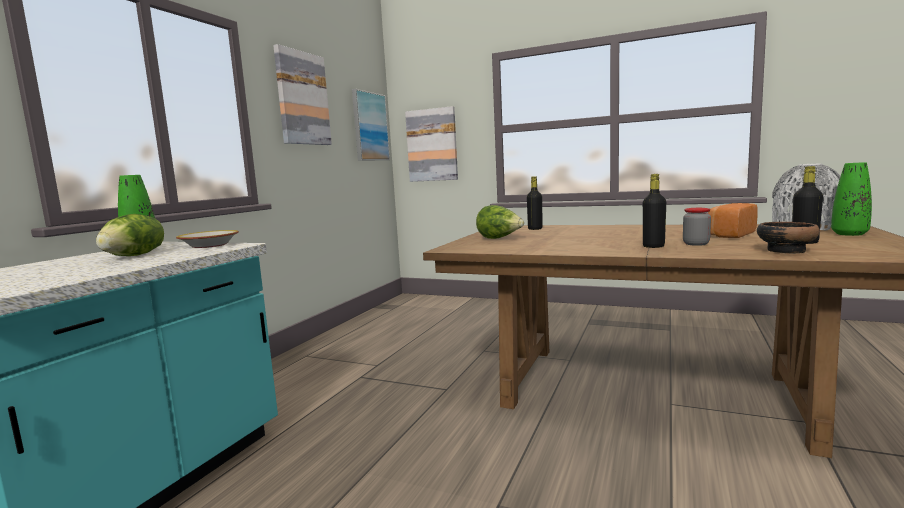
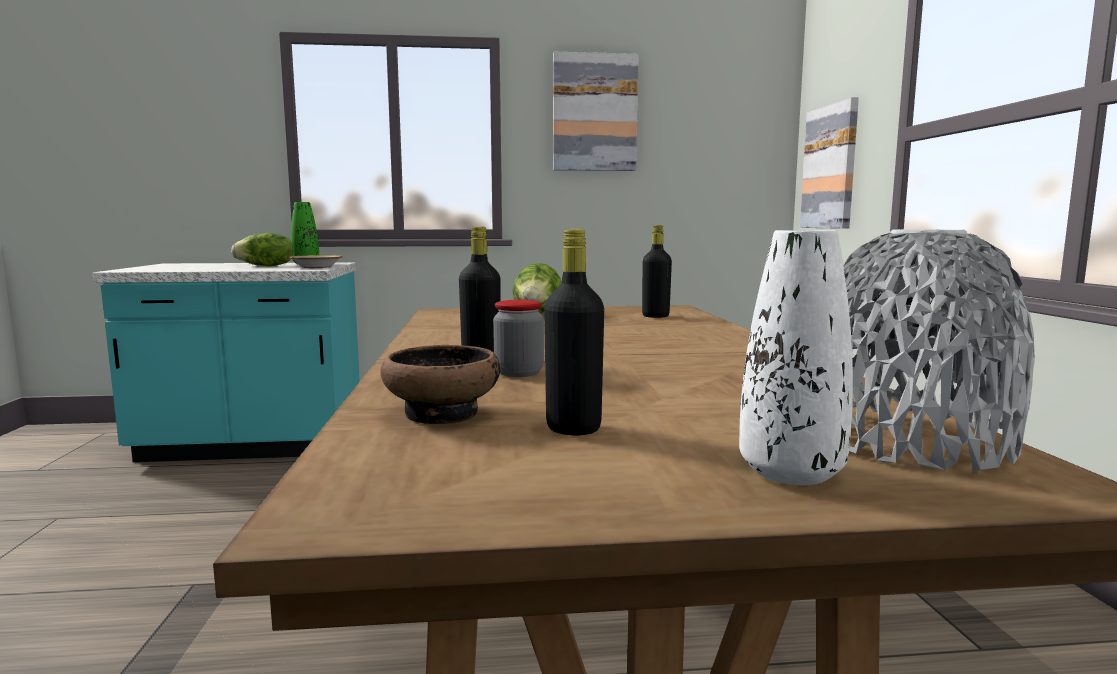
camera: 60 degrees right, 0 degrees up
picture [352,89,390,160] -> none
bread [708,203,758,238] -> none
green vase [831,162,872,236] -> white vase [739,230,853,485]

